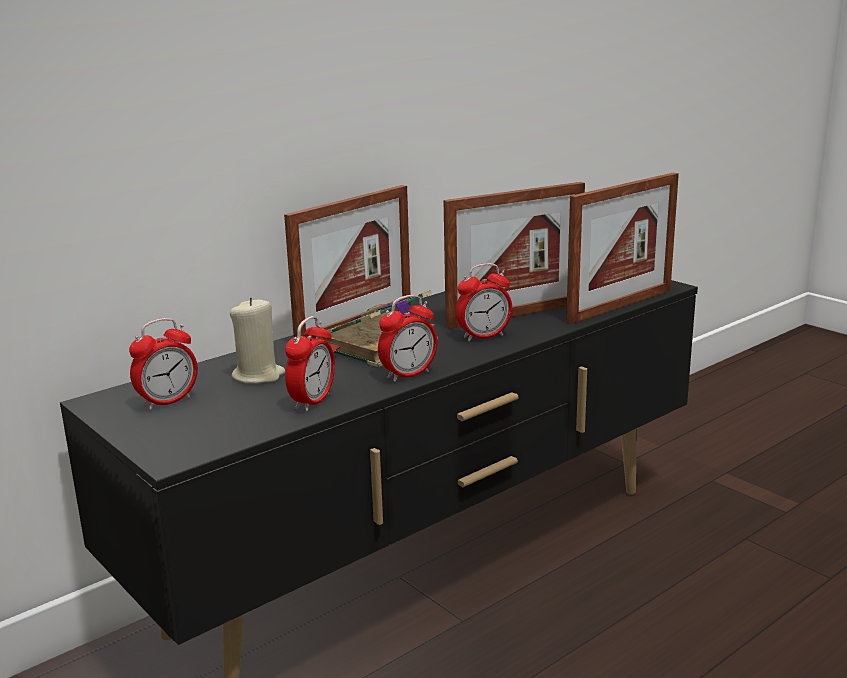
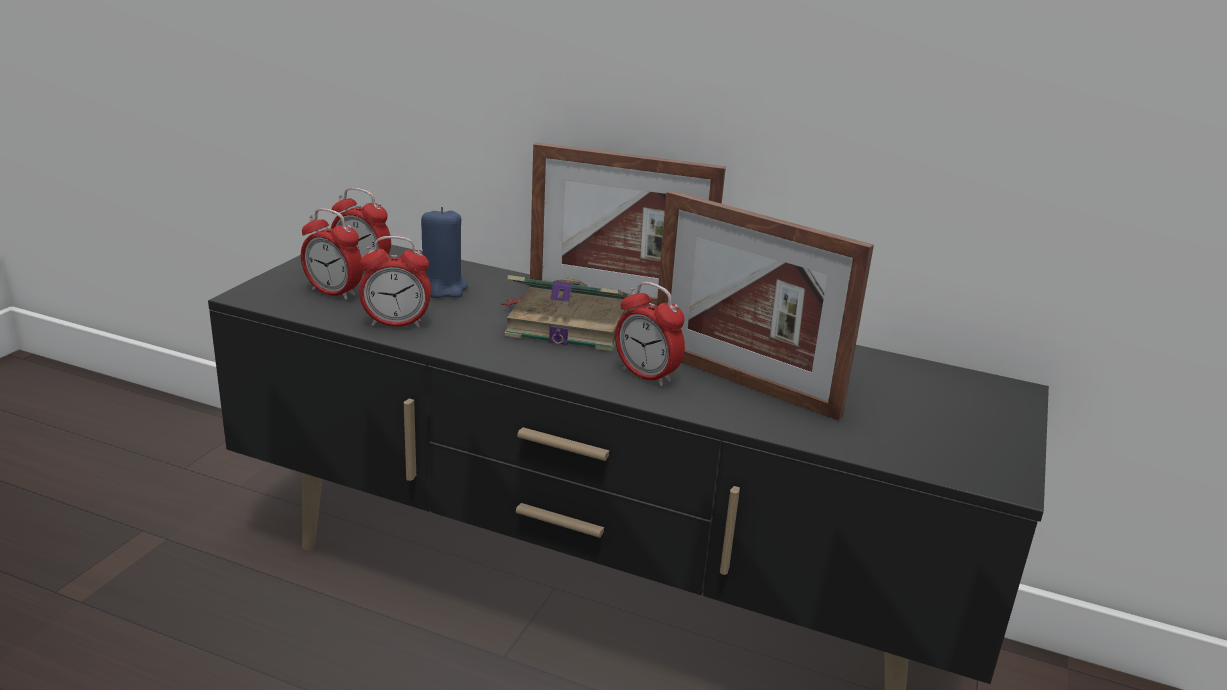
camera: 60 degrees right, 5 degrees up
beige candle [230,298,285,384] -> blue candle [421,207,468,298]
alarm clock [378,295,438,382] -> alarm clock moved to [301,208,363,300]
picture frame [566,173,679,324] -> none

